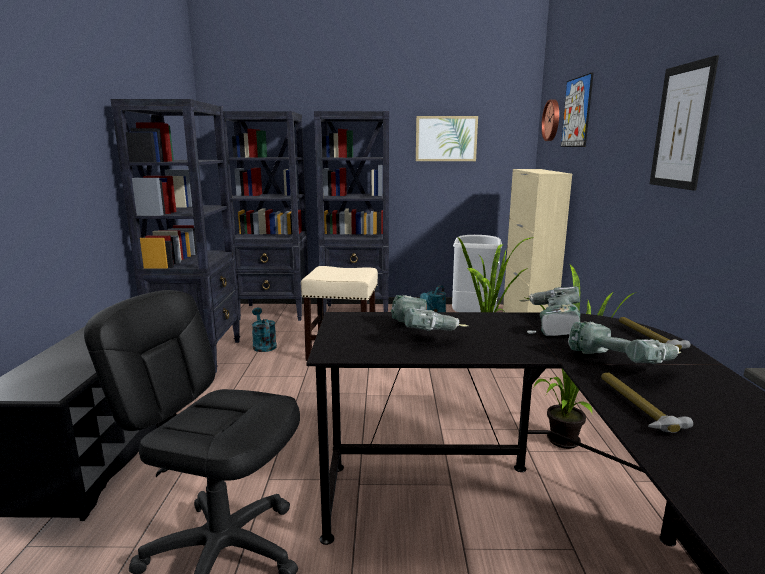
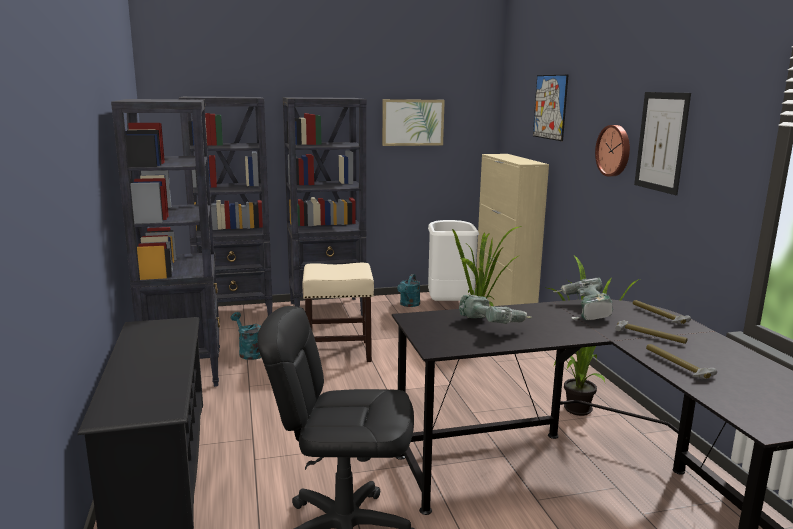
camera: 15 degrees left, 0 degrees up
wall clock [541,99,559,141] -> wall clock moved to [595,125,630,177]
power drill [568,321,681,364] -> hammer [615,320,688,344]

